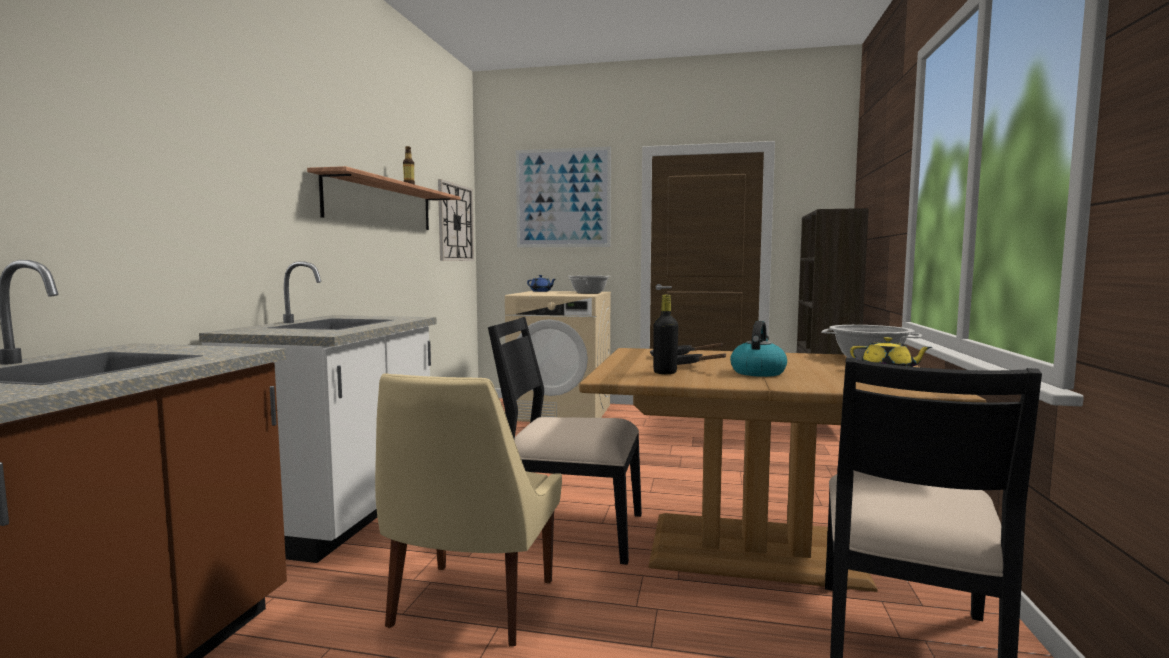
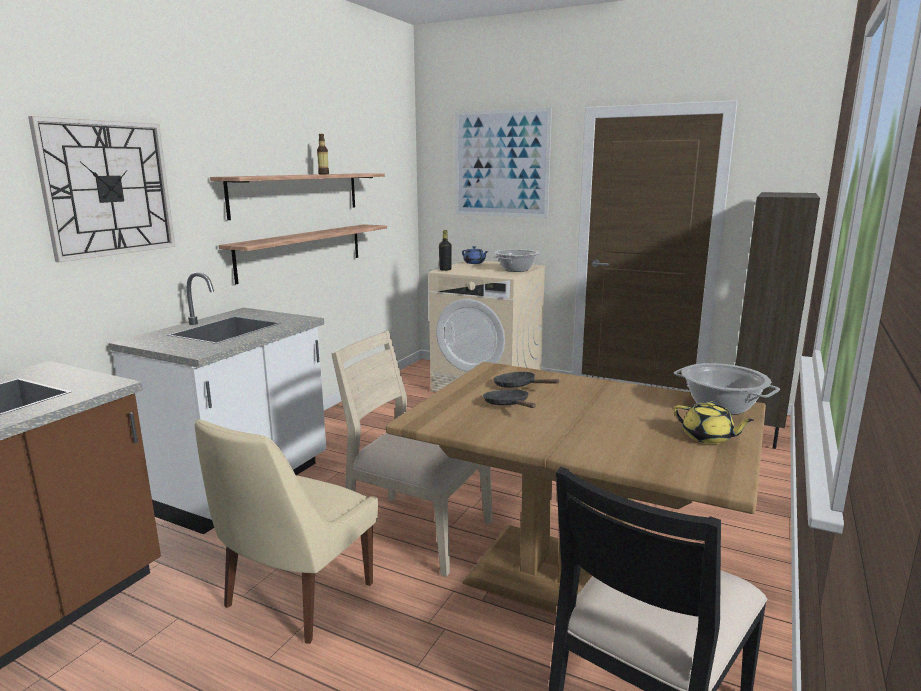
camera: 15 degrees right, 10 degrees up
wall clock [438,179,474,261] -> wall clock moved to [28,116,175,262]
black chair [488,317,642,565] -> beige chair [331,331,493,577]
black bottle [653,295,678,374] -> black bottle moved to [439,230,452,271]
kettle [730,321,787,377] -> none
none -> shelf [219,224,387,284]

